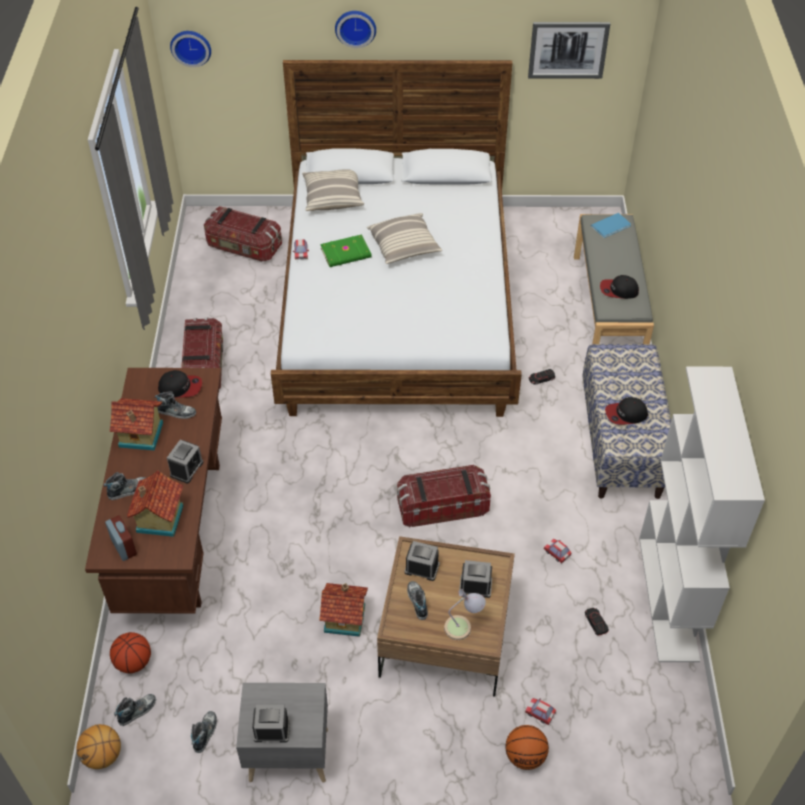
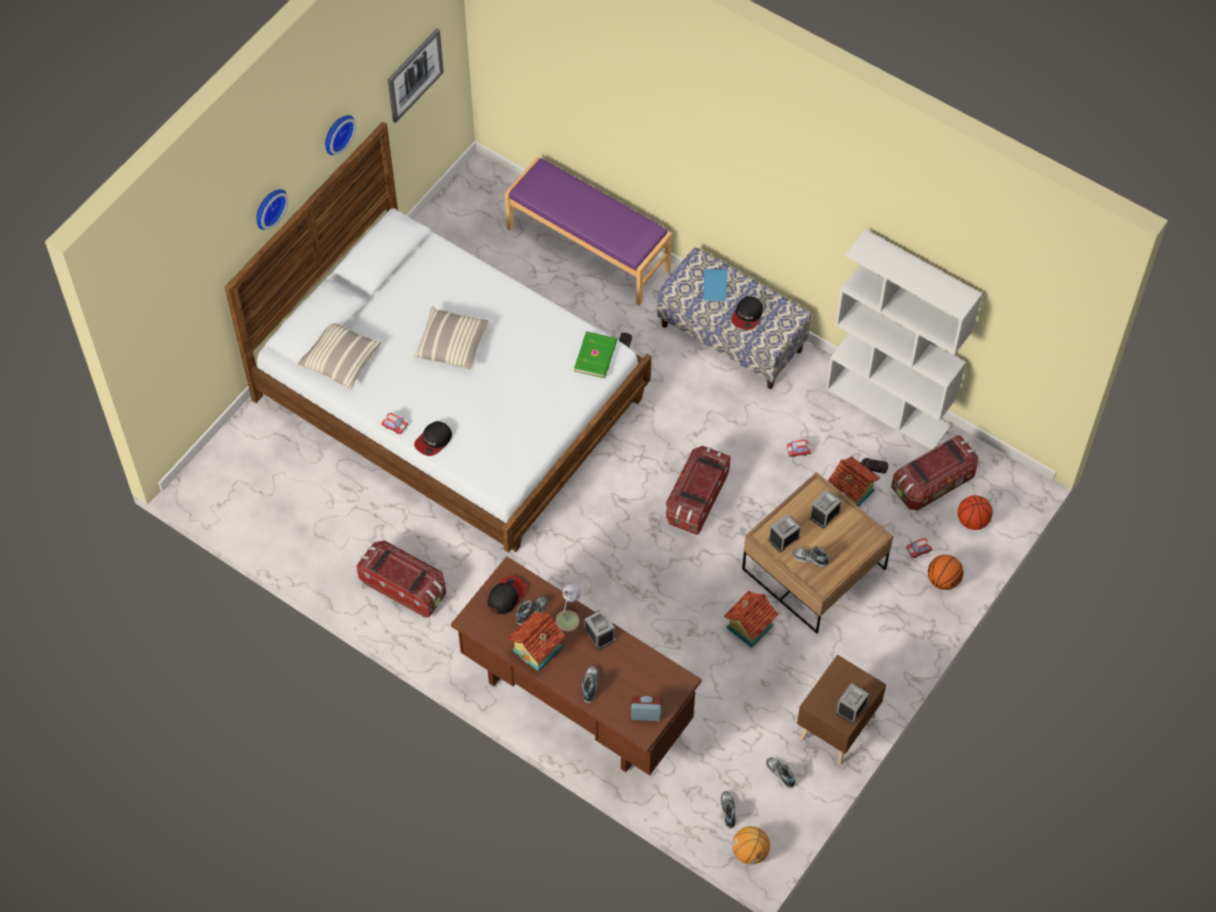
camera: 55 degrees left, 10 degrees up
basketball [110,632,151,674] -> basketball moved to [958,495,992,530]
toy house [127,470,184,537] -> toy house moved to [828,456,880,507]
wall clock [170,31,211,67] -> wall clock moved to [325,115,356,155]
storage box [204,206,282,262] -> storage box moved to [891,435,979,511]
grey nightstand [236,683,328,782] -> brown nightstand [797,654,886,765]
green book [321,234,372,267] -> green book moved to [574,331,617,378]
table lamp [444,589,486,640] -> table lamp moved to [556,583,581,632]
grey bench [574,214,654,344] -> purple bench [505,157,672,306]
blue book [591,213,631,238] -> blue book moved to [703,269,727,302]
cap [600,275,639,299] -> cap moved to [414,421,452,456]

